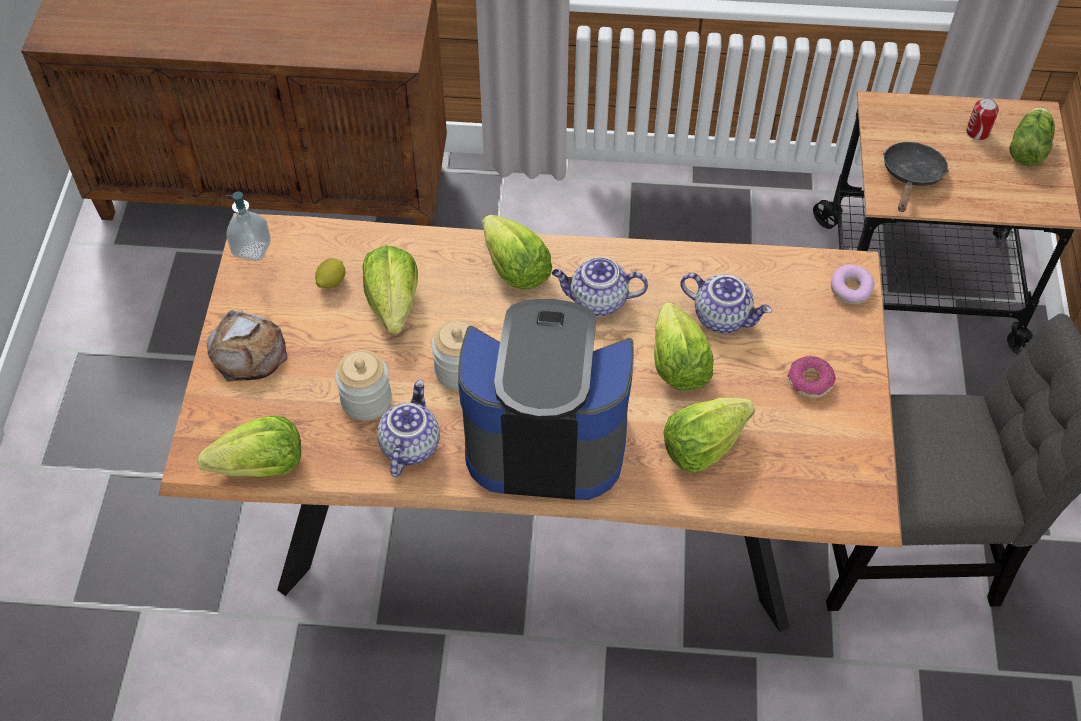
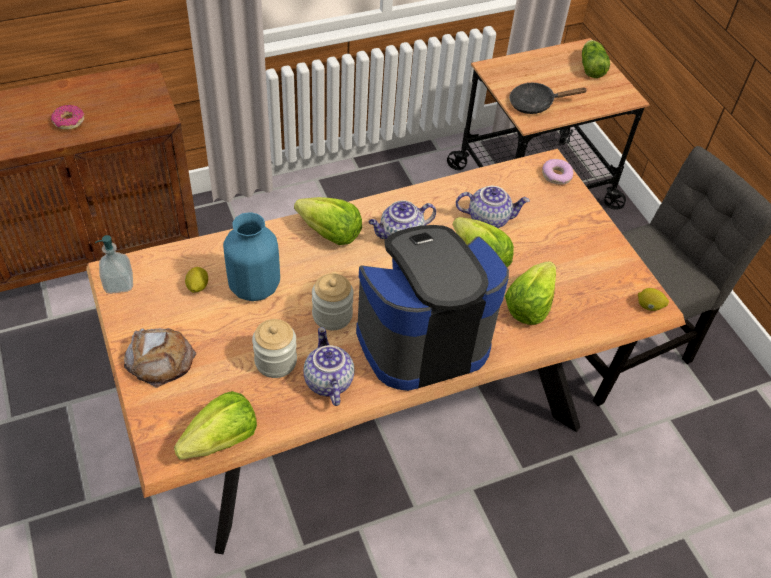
camera: 30 degrees left, 5 degrees down
lettuce [363,245,418,334] -> blue vase [223,212,280,301]
donut [788,356,836,398] -> donut moved to [51,105,85,130]
black frying pan [883,142,949,212] -> black frying pan turned 90 degrees counterclockwise [509,82,588,114]
can [966,98,999,140] -> none
none -> lemon [638,288,669,311]

